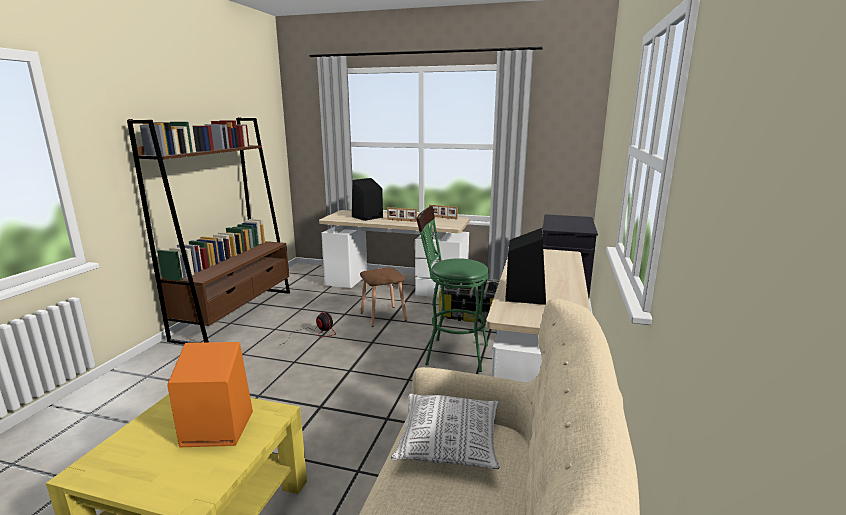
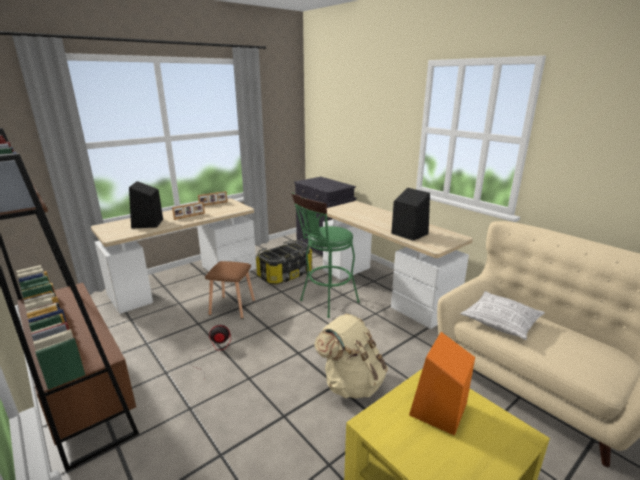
camera: 55 degrees left, 5 degrees up
none -> beige backpack [314,314,388,399]

